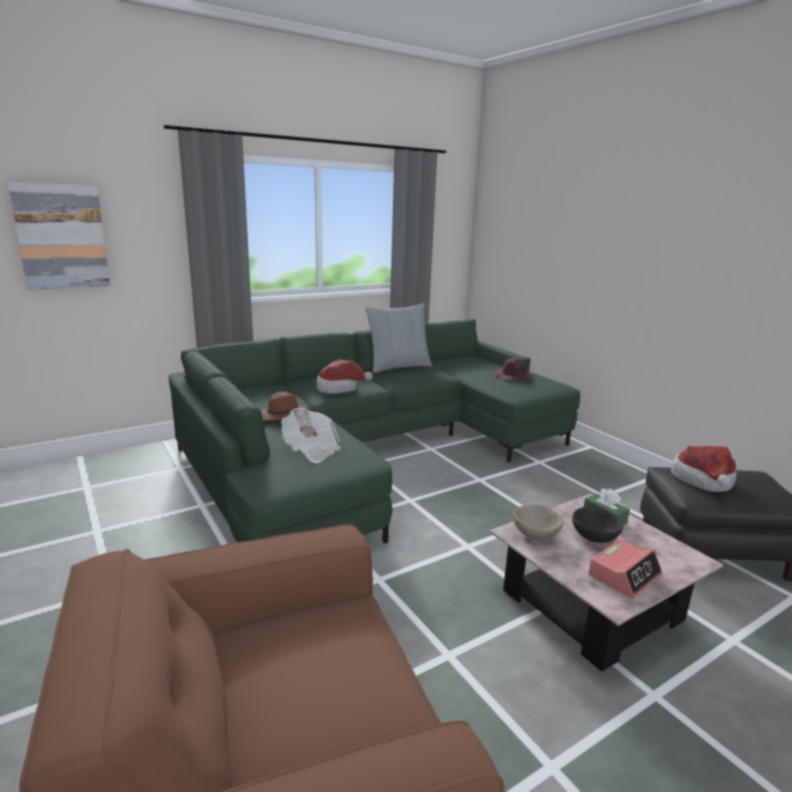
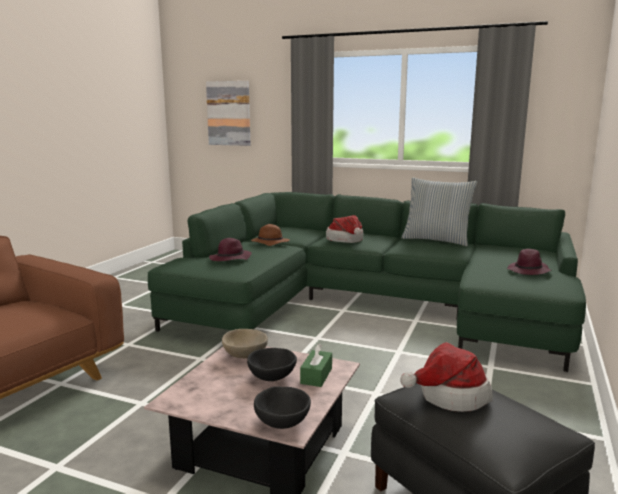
camera: 55 degrees right, 5 degrees down
newspaper [281,408,341,463] -> purple hat [209,238,252,261]
alarm clock [588,539,662,599] -> none
none -> black bowl [254,386,311,429]

